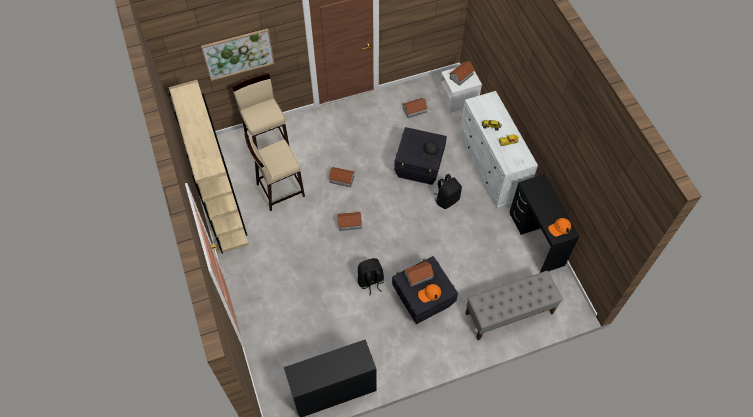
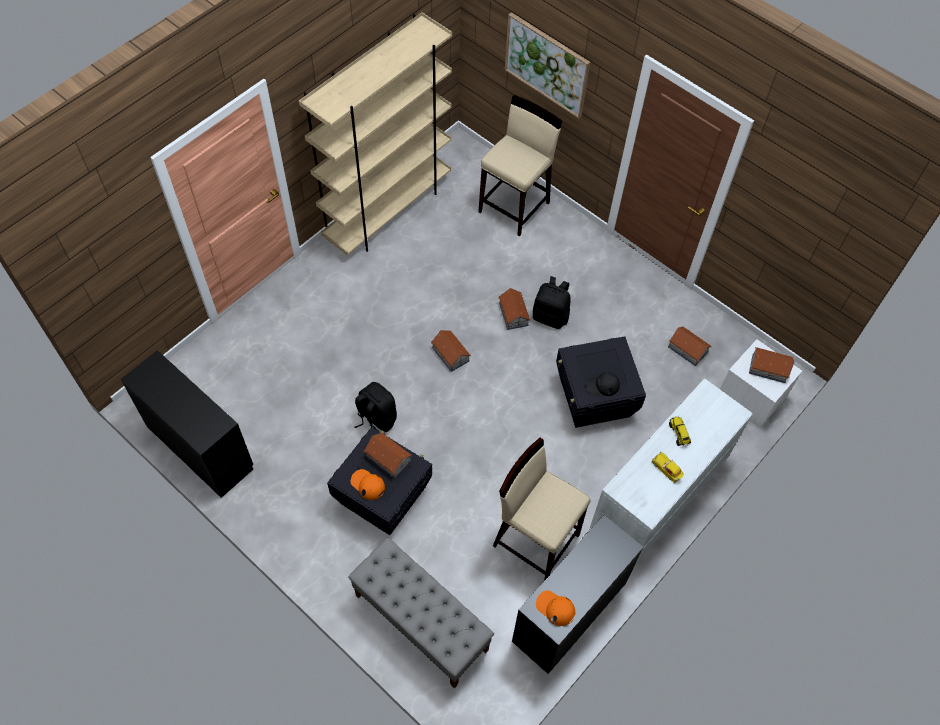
camera: 60 degrees right, 0 degrees up
beige stool [244,133,305,211] -> beige stool moved to [493,438,590,581]
black backpack [434,174,462,209] -> black backpack moved to [533,276,571,329]

